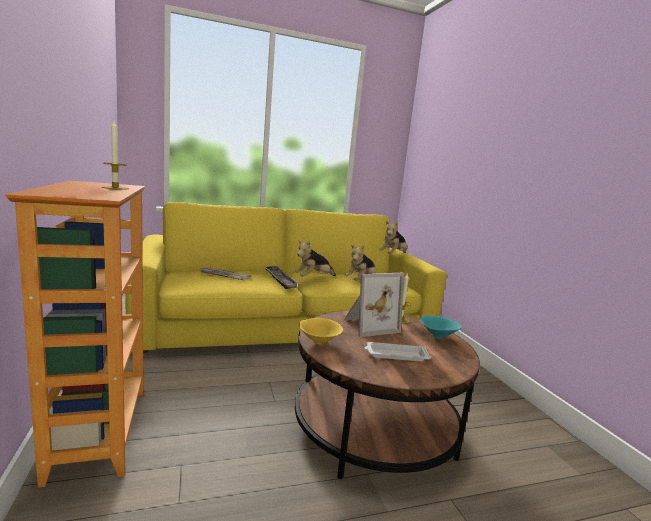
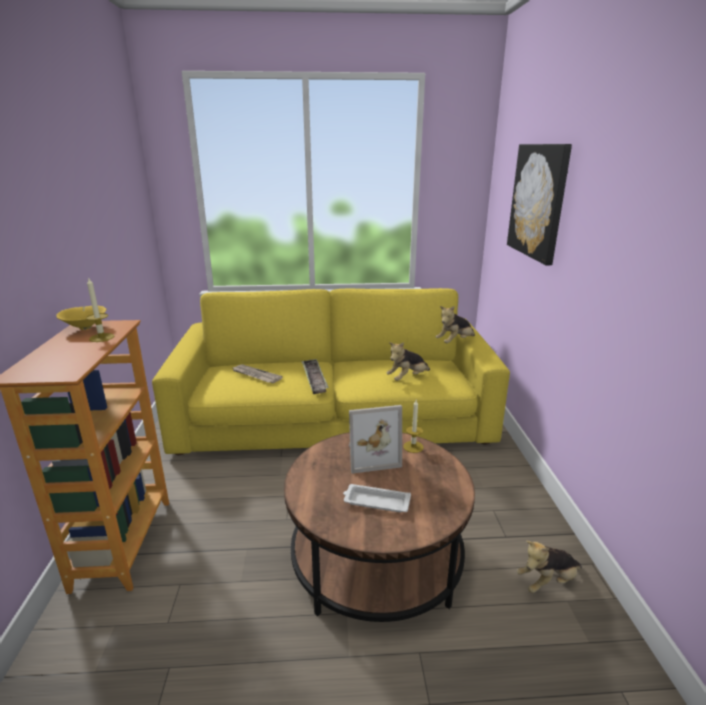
camera: 15 degrees right, 10 degrees up
plush toy [295,240,336,277] -> plush toy moved to [517,541,582,593]
yellow bowl [299,318,343,344] -> yellow bowl moved to [56,306,106,330]
turquoise bowl [420,315,462,339] -> none
none -> picture [507,144,572,265]

